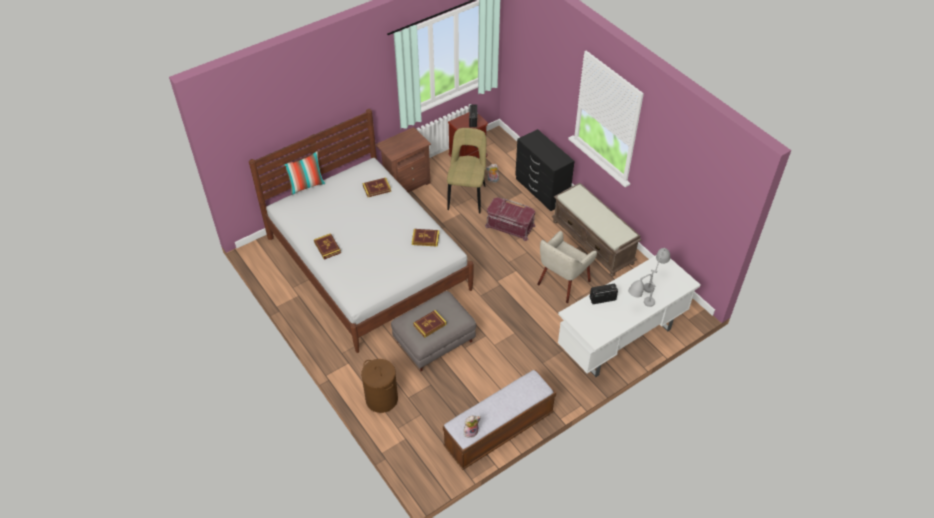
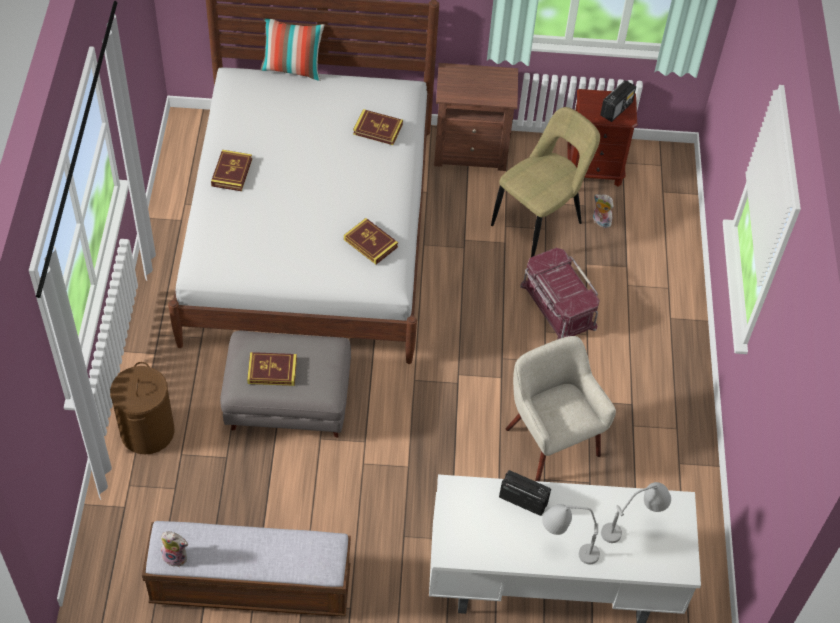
camera: 35 degrees right, 5 degrees up
black dresser [515,129,574,211] -> none
beige armchair [537,231,597,303] -> beige armchair turned 75 degrees clockwise [506,336,616,481]
brown bench [552,183,642,277] -> none

